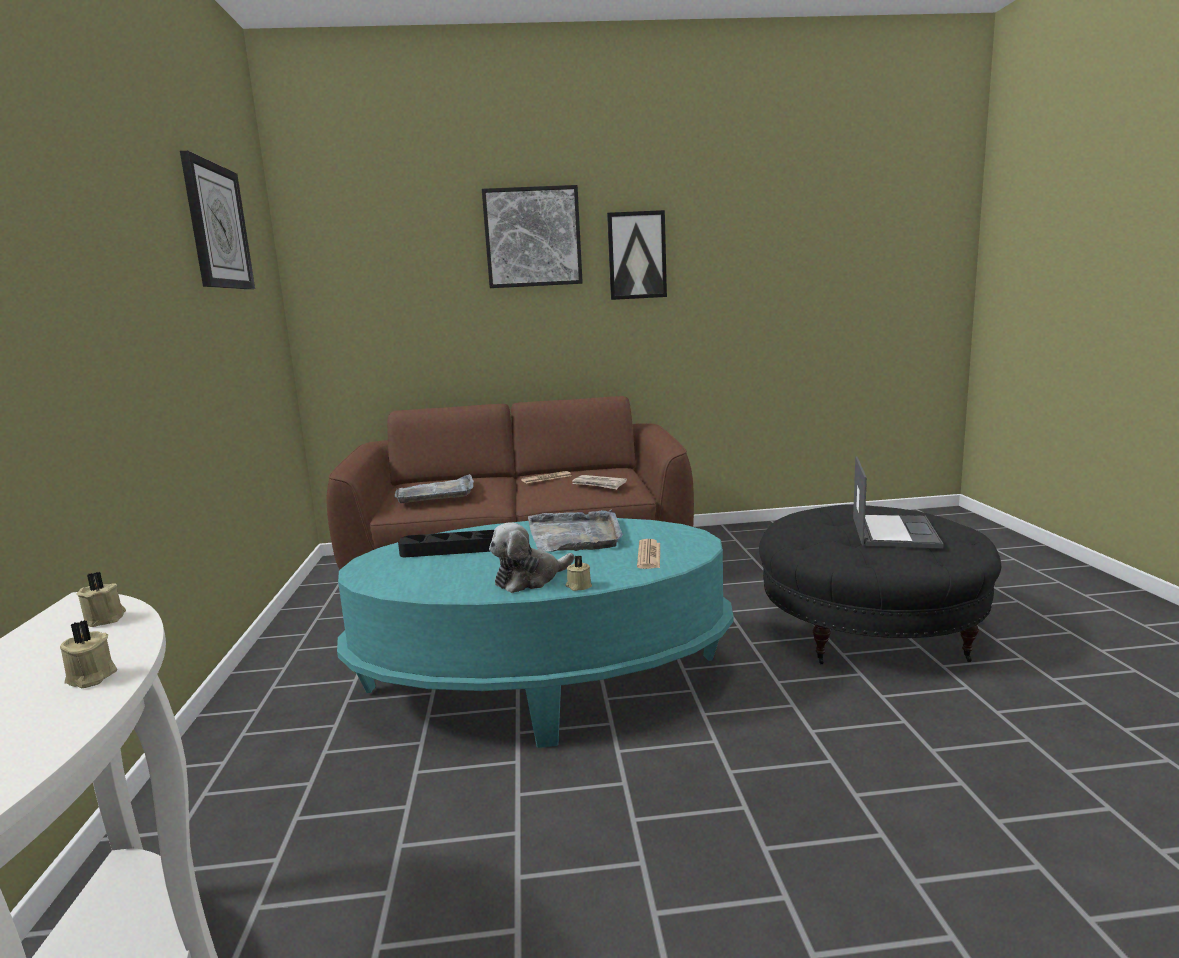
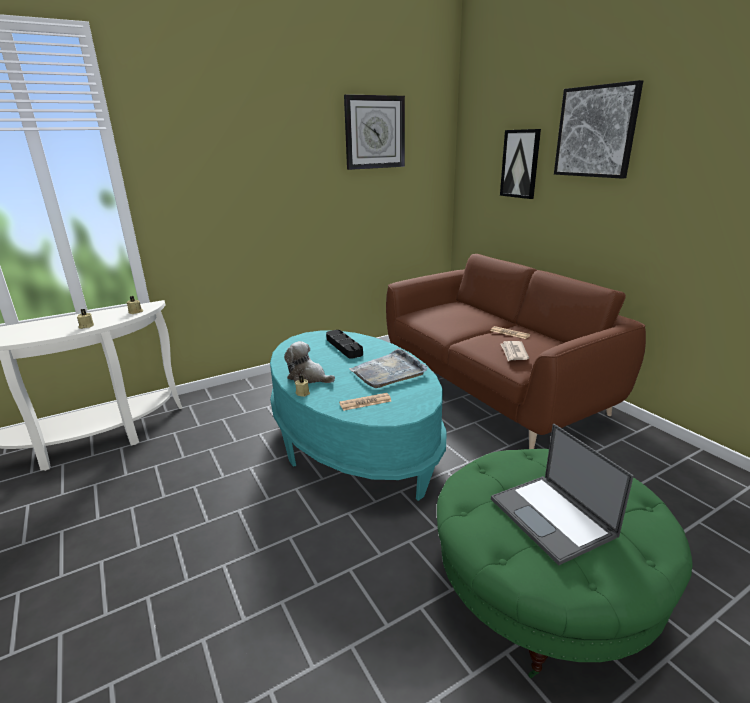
camera: 65 degrees right, 10 degrees up
grey tray [395,474,474,503] -> none
picture [607,210,667,300] -> picture moved to [500,129,541,199]
black ottoman [759,505,1001,664] -> green ottoman [437,449,693,678]
laptop [853,456,944,549] -> laptop turned 75 degrees clockwise [491,424,634,565]

